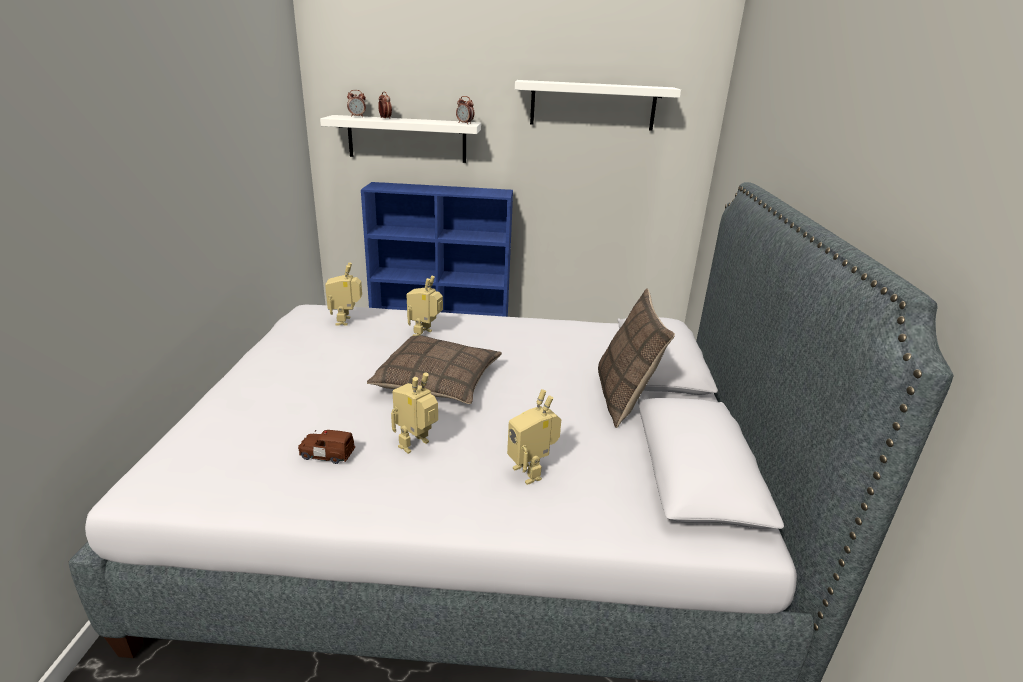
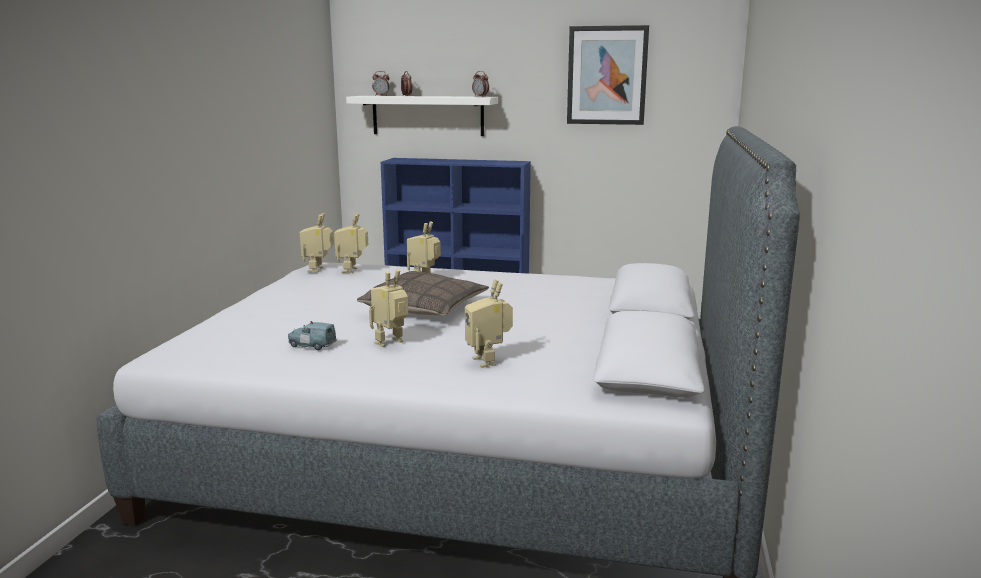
camera: 10 degrees right, 10 degrees down
brown toy car [298,430,355,464] -> blue toy car [288,321,337,350]
white shelf [515,80,681,131] -> picture [567,25,649,125]
pillow [598,289,675,428] -> none
none -> toy robot [300,213,334,272]

